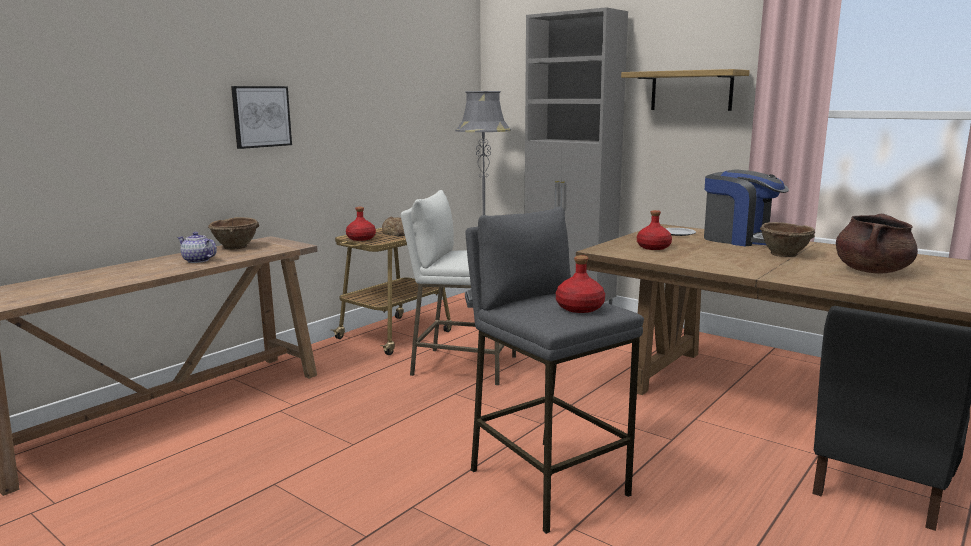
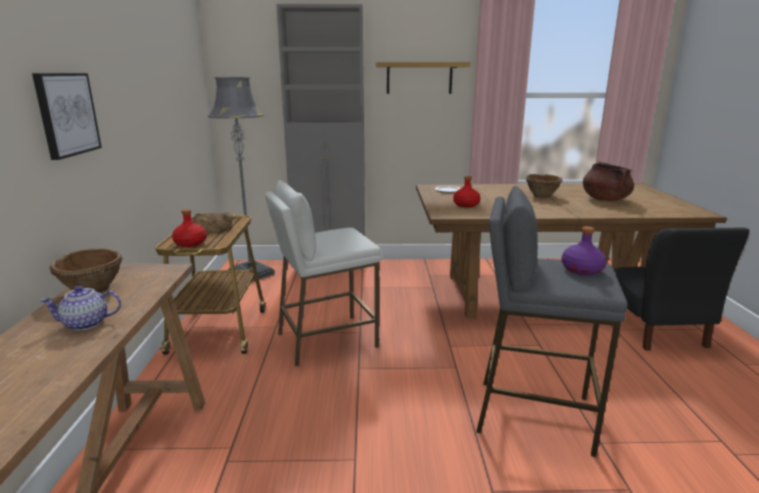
camera: 40 degrees left, 5 degrees up
red bottle [556,255,605,313] -> purple bottle [562,226,606,275]
coffee machine [704,169,789,247] -> none

